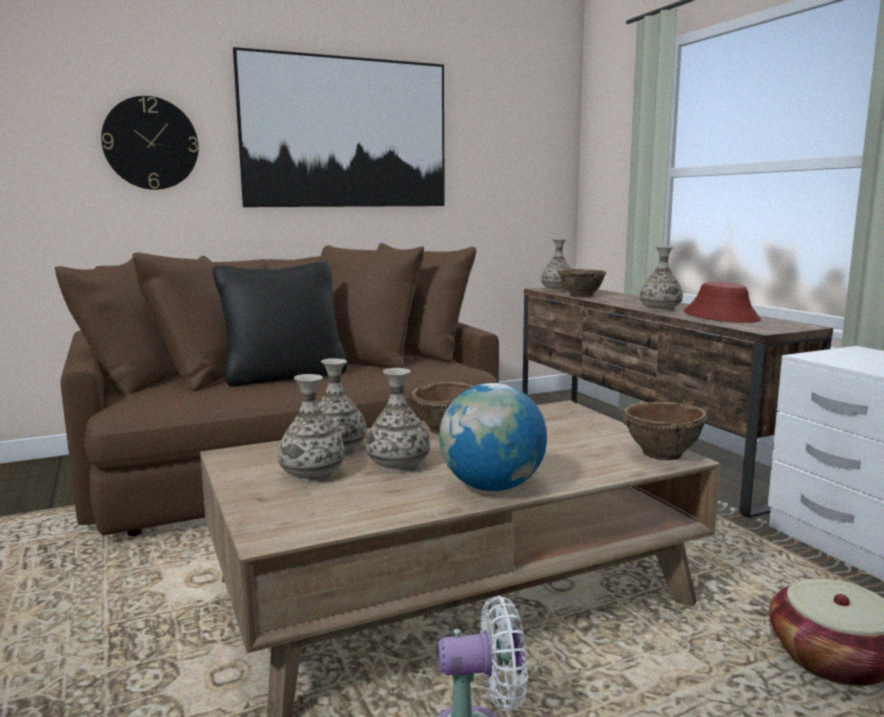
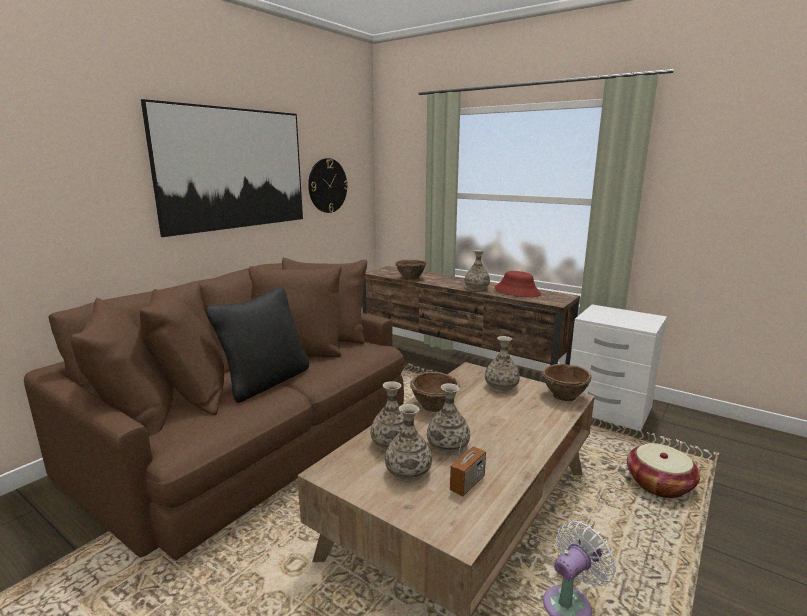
camera: 30 degrees left, 5 degrees up
wall clock [101,96,199,190] -> wall clock moved to [308,158,348,213]
globe [439,383,547,491] -> none
vase [541,239,571,291] -> vase moved to [485,336,520,392]
none -> radio [450,423,486,496]

